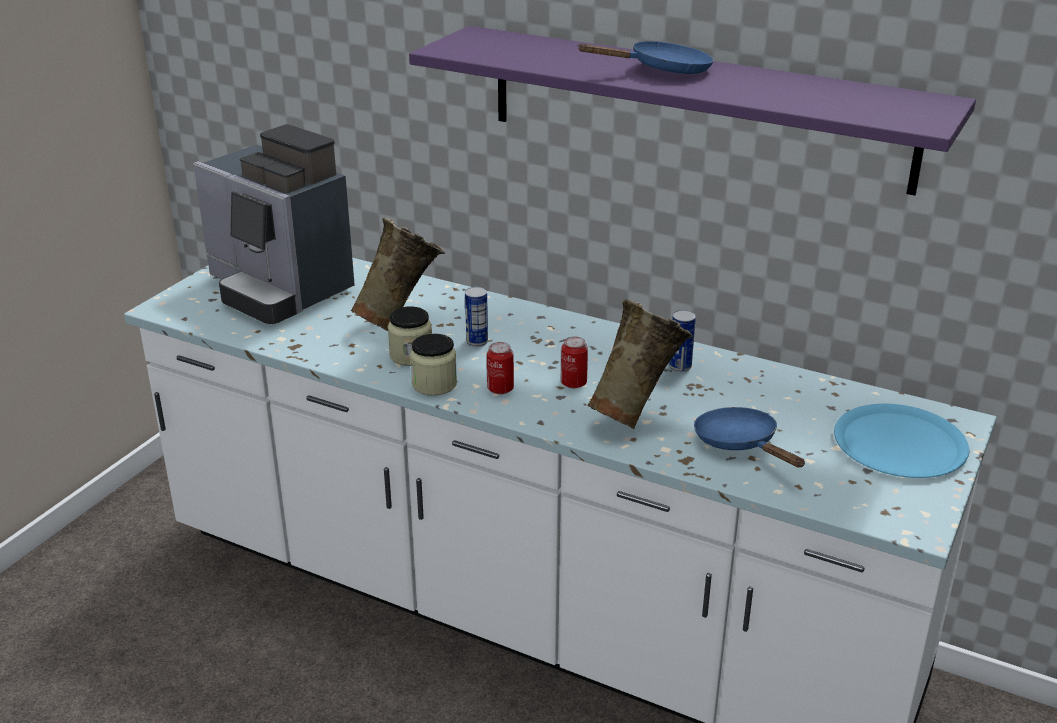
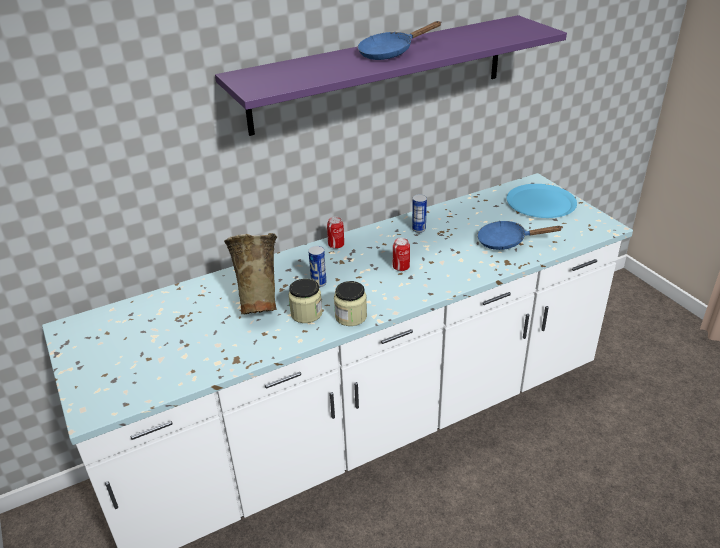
camera: 55 degrees left, 5 degrees up
coffee machine [193,124,355,324] -> none
can [487,342,514,394] -> can moved to [327,216,344,249]
blue frying pan [577,41,714,74] -> blue frying pan turned 135 degrees counterclockwise [358,21,441,60]
beige vase [588,299,693,429] -> none

